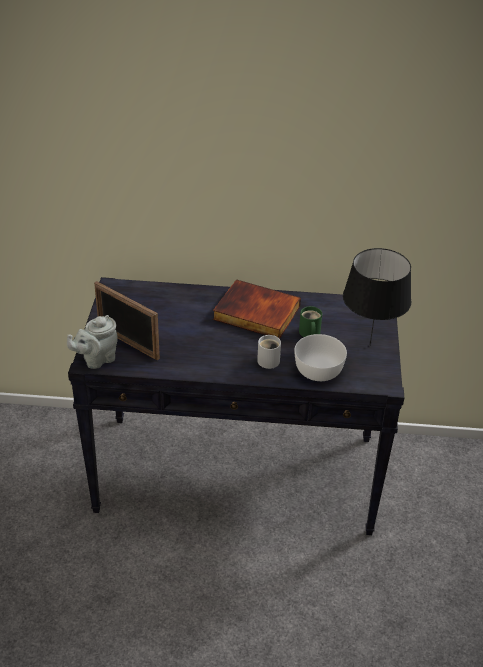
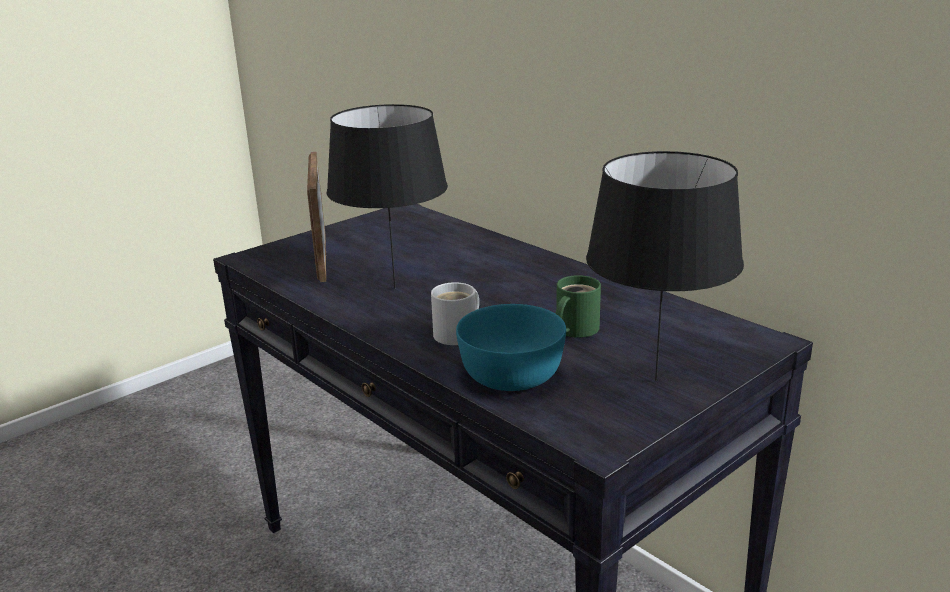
camera: 45 degrees right, 15 degrees down
grey teapot [67,315,118,369] -> none
book [213,279,301,339] -> none
white bowl [294,334,347,381] -> turquoise bowl [456,304,566,391]
none -> black table lamp [327,104,448,289]

